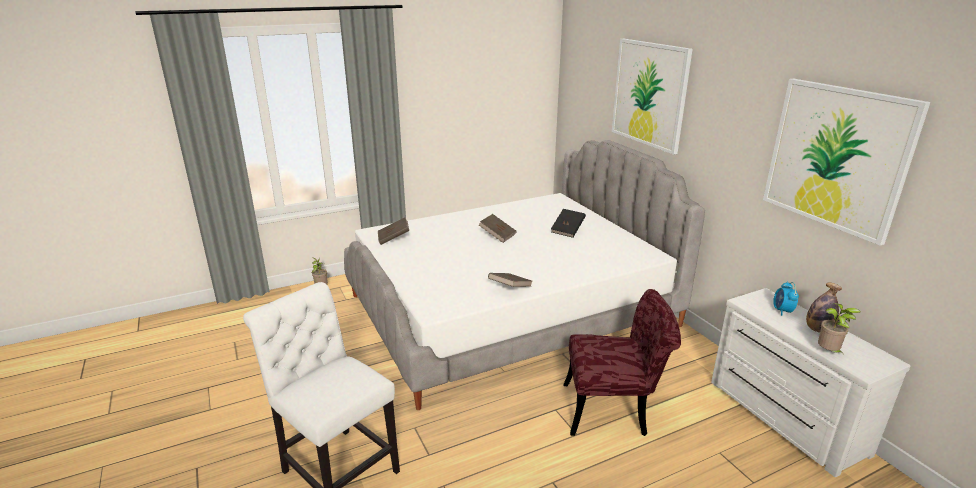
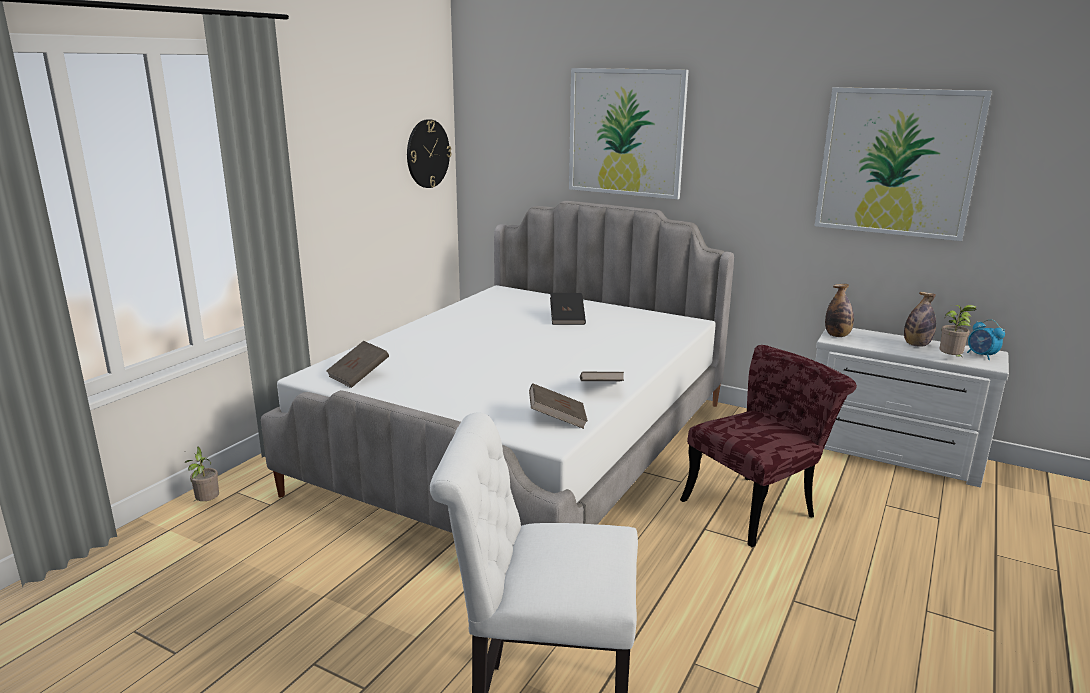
camera: 35 degrees left, 5 degrees down
brown book [479,214,517,243] -> brown book moved to [529,383,588,429]
alarm clock [773,282,799,316] -> alarm clock moved to [967,319,1005,360]
none -> wall clock [407,119,451,188]
none -> bottle [825,284,854,337]

